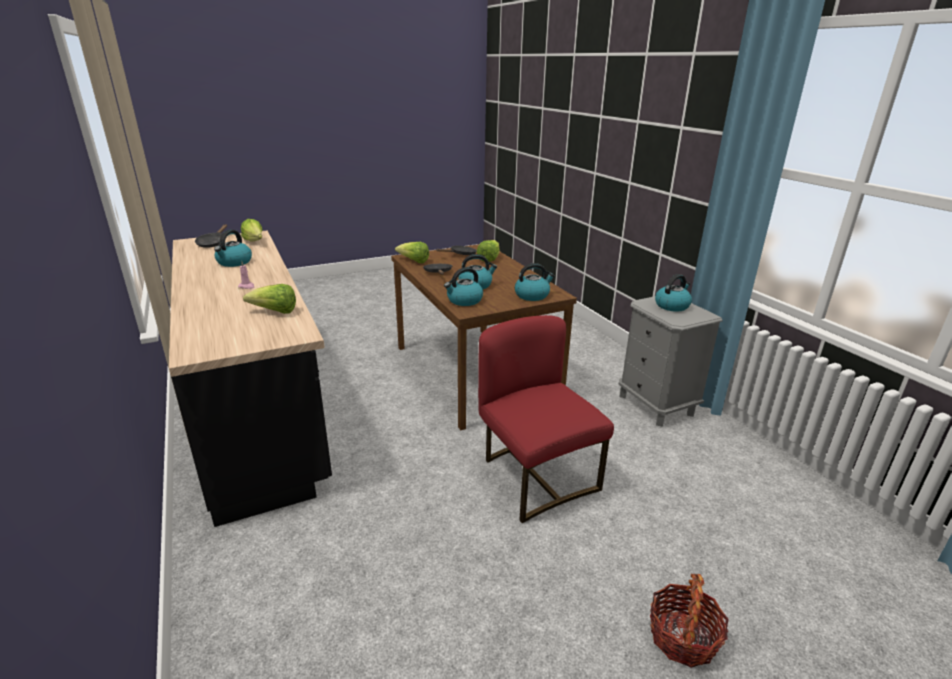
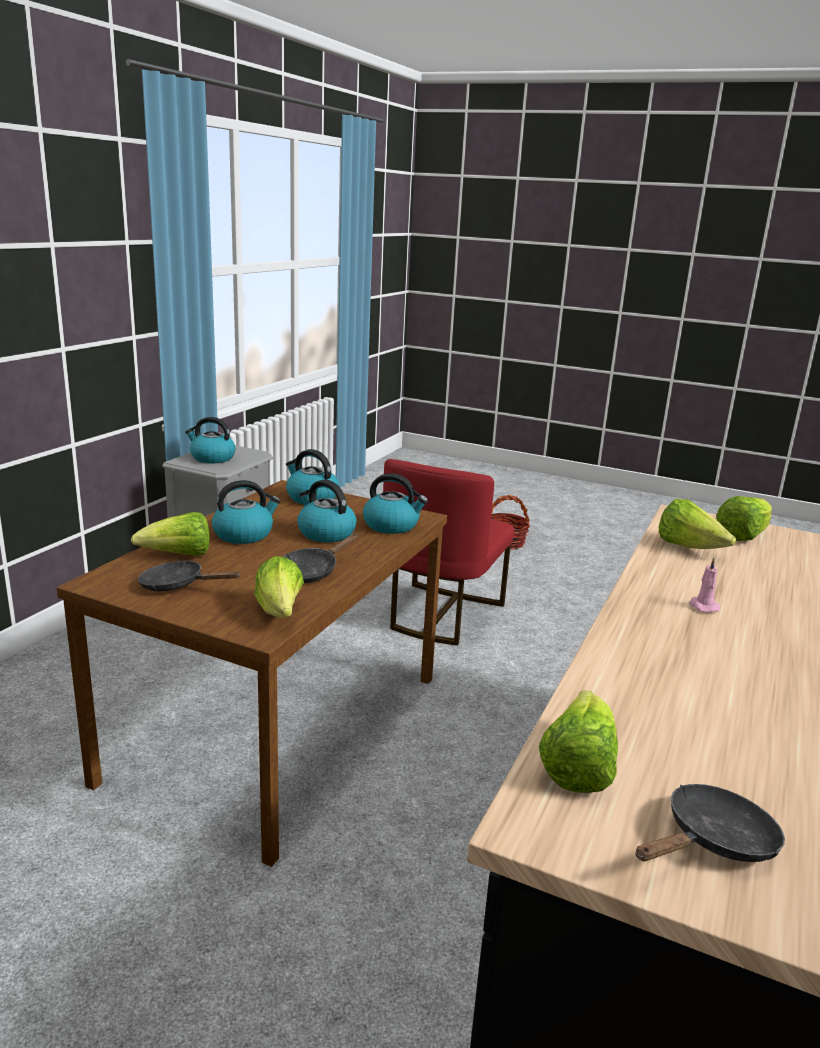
camera: 130 degrees left, 5 degrees down
kettle [214,230,252,267] -> kettle moved to [212,480,281,544]
none -> lettuce [716,496,772,541]

